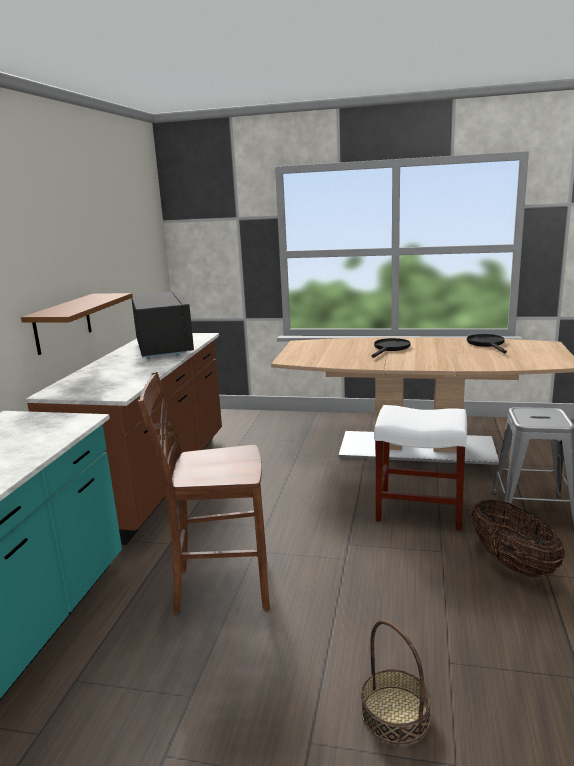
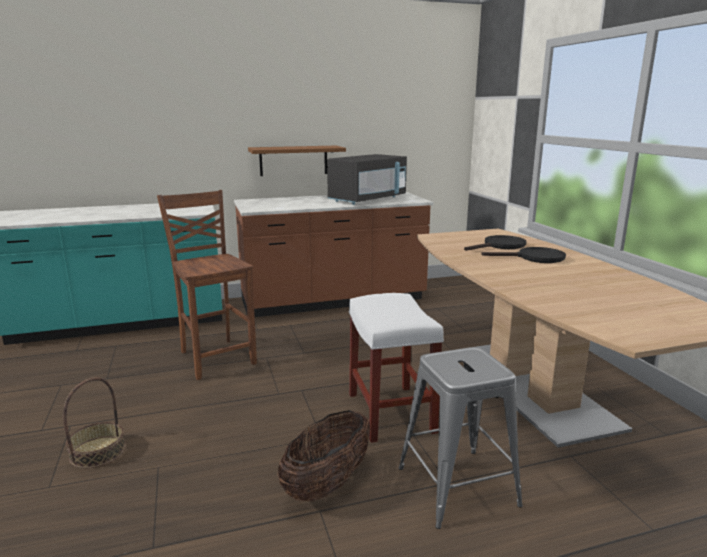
camera: 60 degrees right, 0 degrees up
black frying pan [467,334,507,354] -> black frying pan moved to [464,235,526,251]

